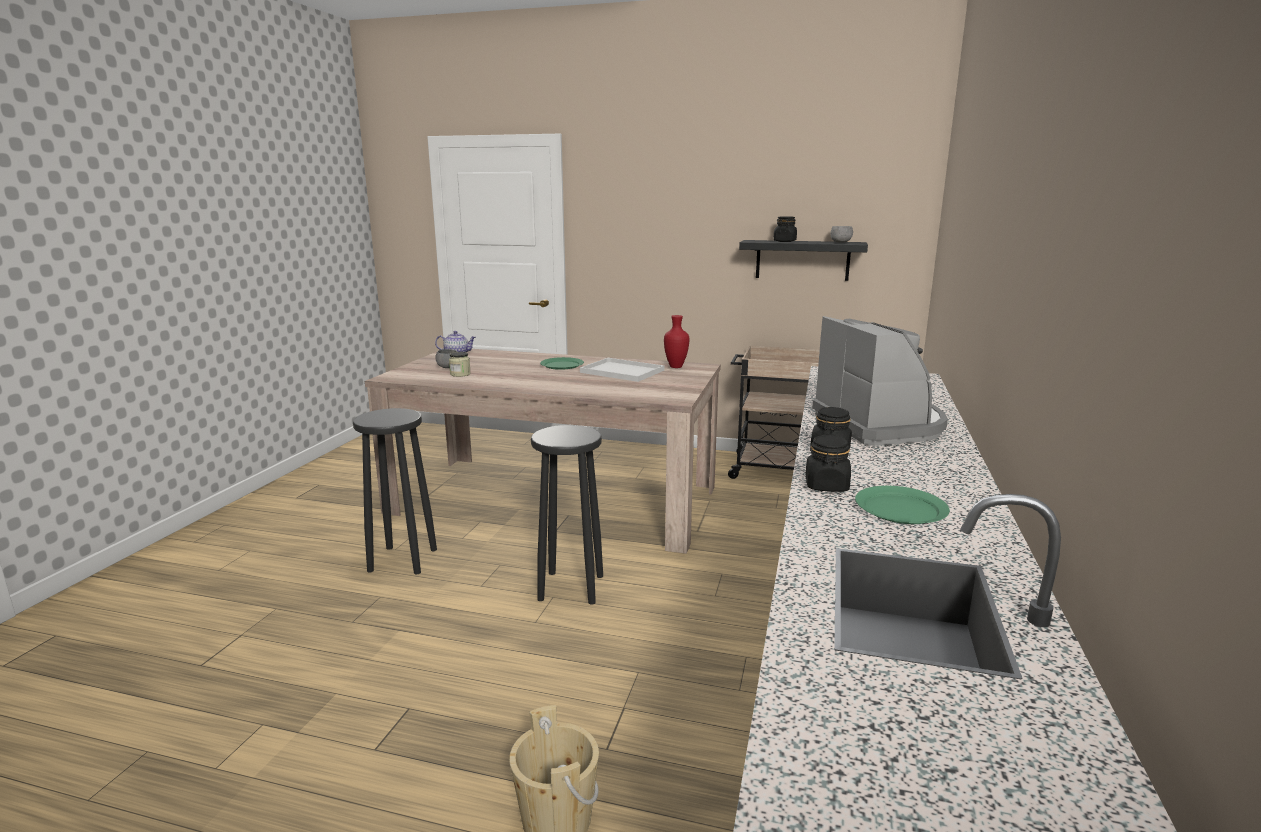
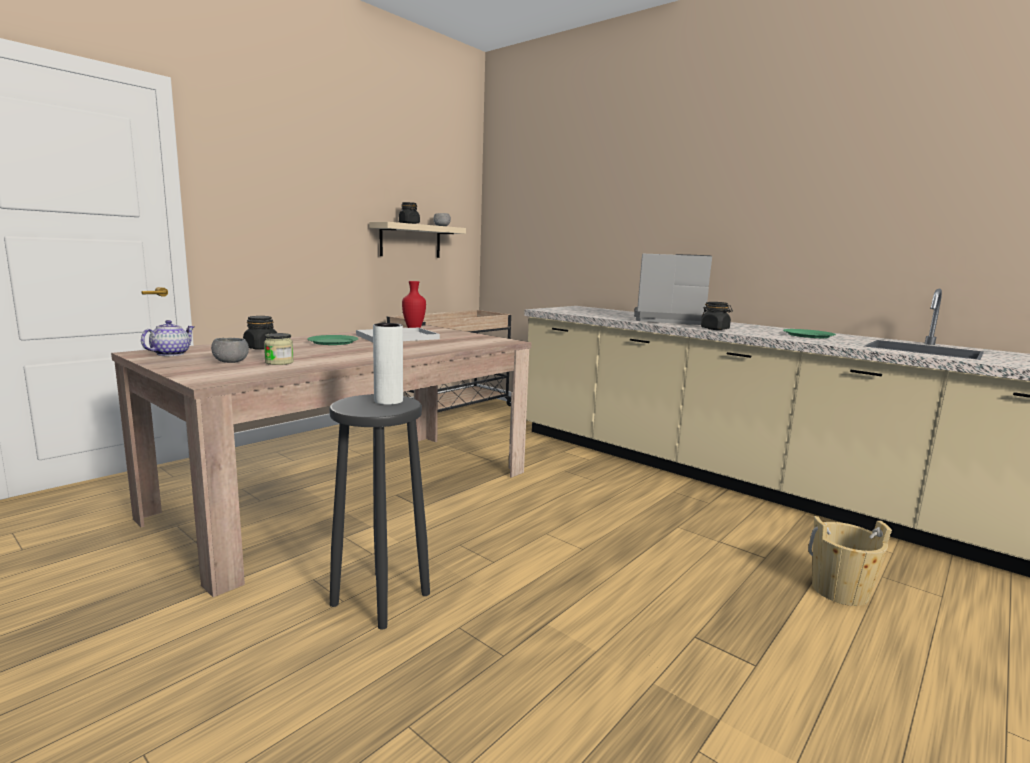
camera: 65 degrees left, 5 degrees down
black stool [531,425,603,605] -> none
black shelf [739,240,868,281] -> beige shelf [369,222,466,258]
black jar [806,435,851,492] -> black jar moved to [243,316,277,350]
none -> white vase [373,323,403,405]

